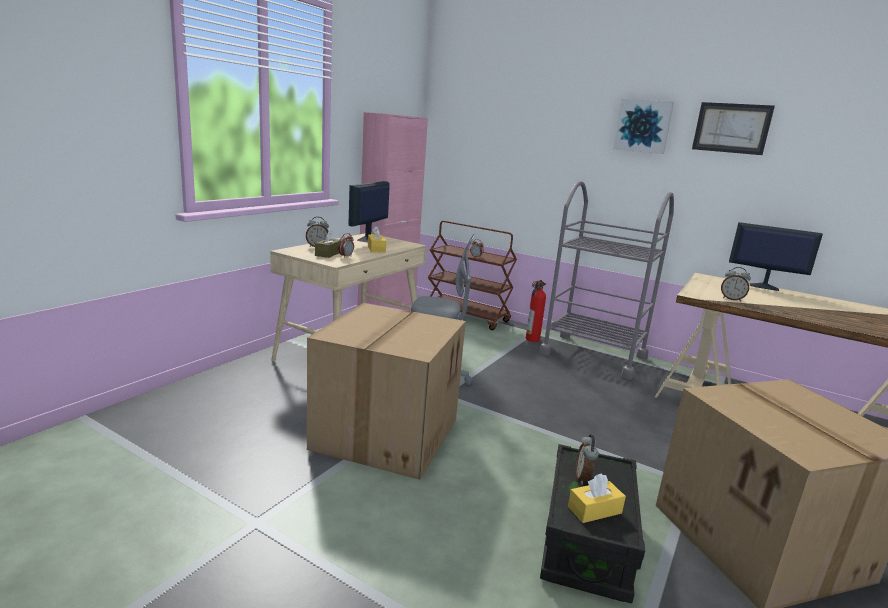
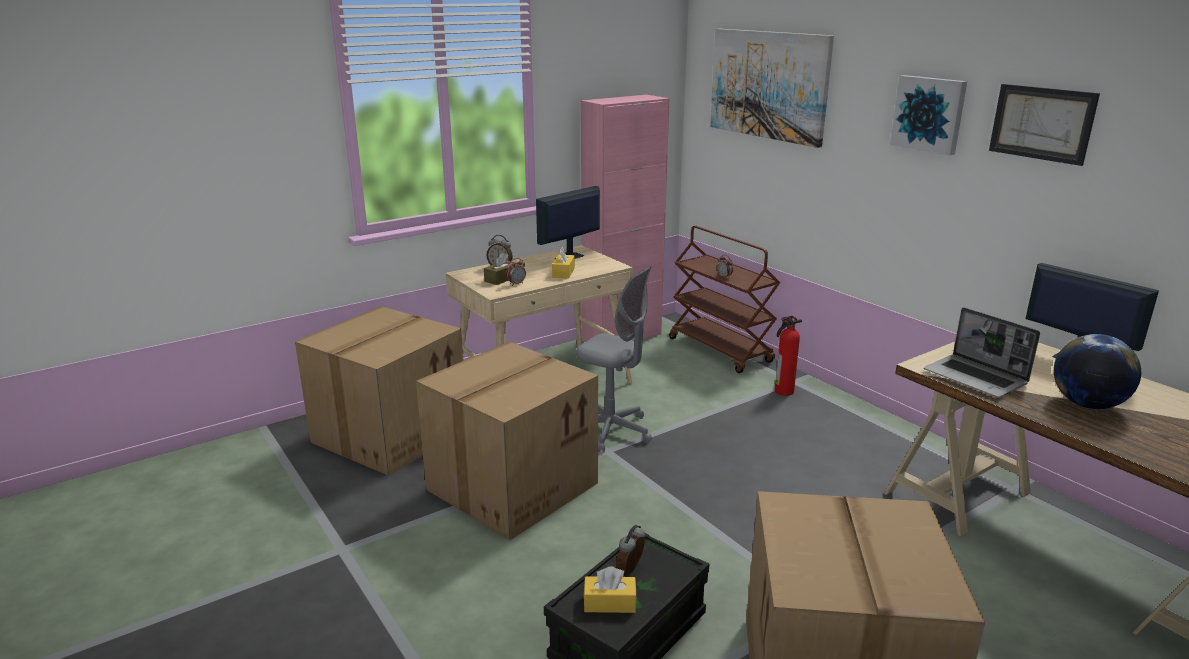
camera: 25 degrees right, 5 degrees up
grey cart [539,181,674,380] -> none
alarm clock [721,267,751,302] -> laptop [924,307,1040,398]
none -> cardboard box [295,306,463,476]
none -> picture [710,29,834,148]
none -> globe [1054,334,1141,409]

